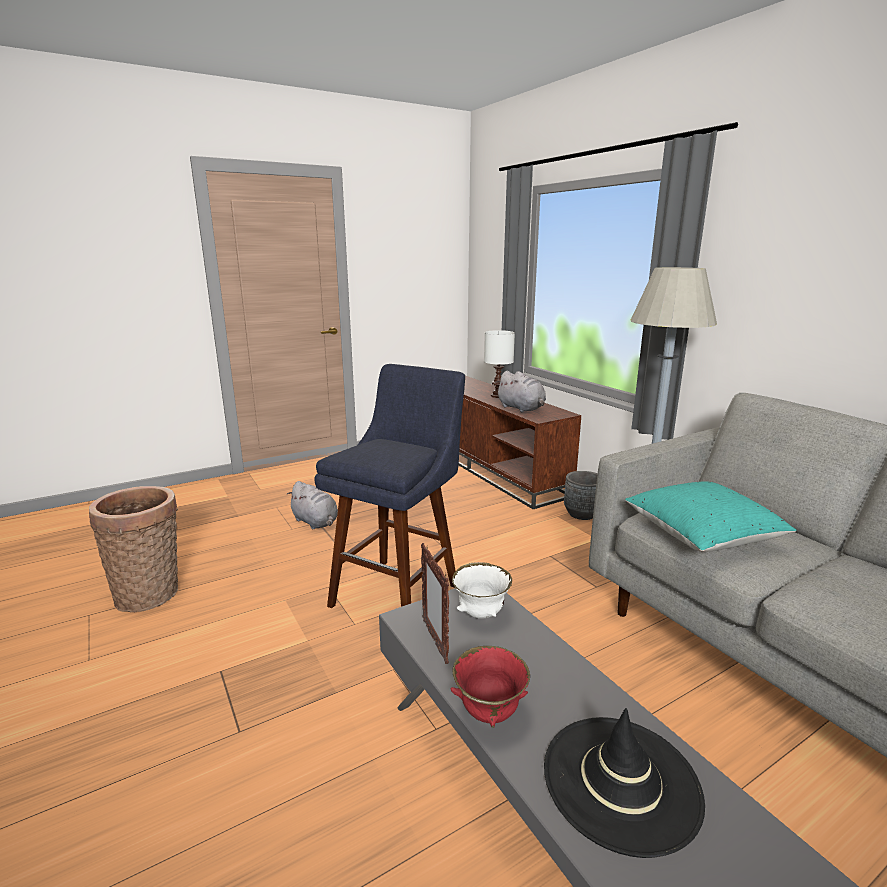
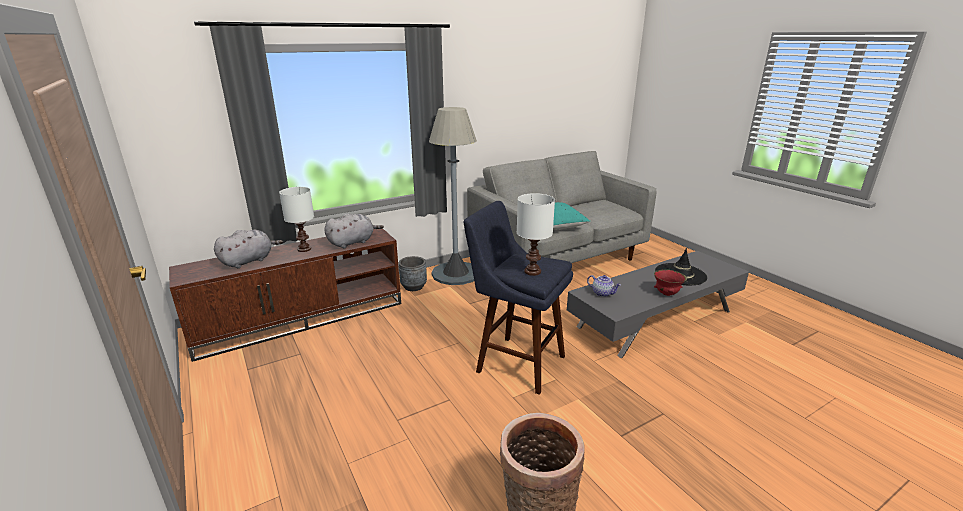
camera: 90 degrees left, 5 degrees up
grey plush toy [287,481,338,529] -> grey plush toy moved to [214,230,283,268]
picture frame [421,543,449,664] -> none
white bowl [452,562,512,619] -> teapot [587,275,621,297]
none -> white table lamp [517,193,555,276]

